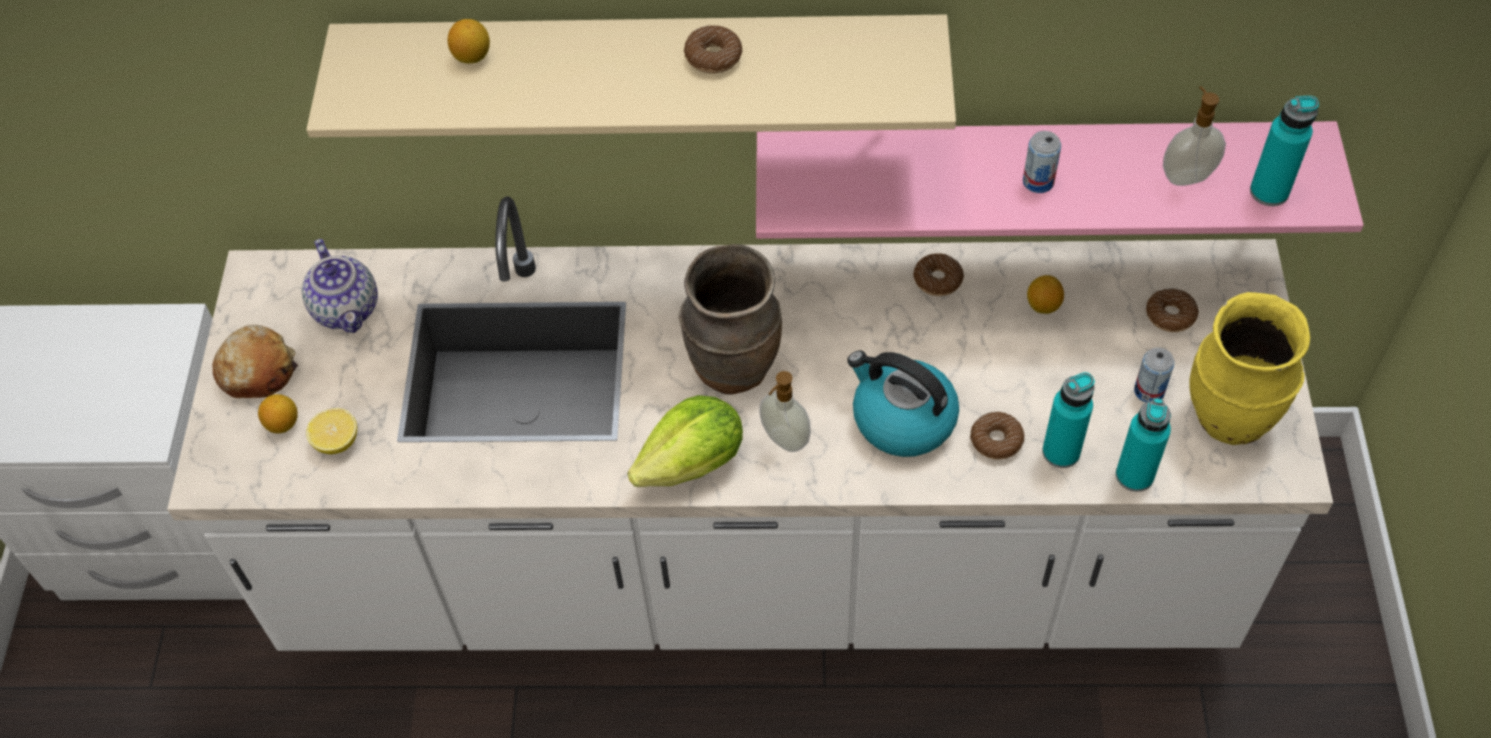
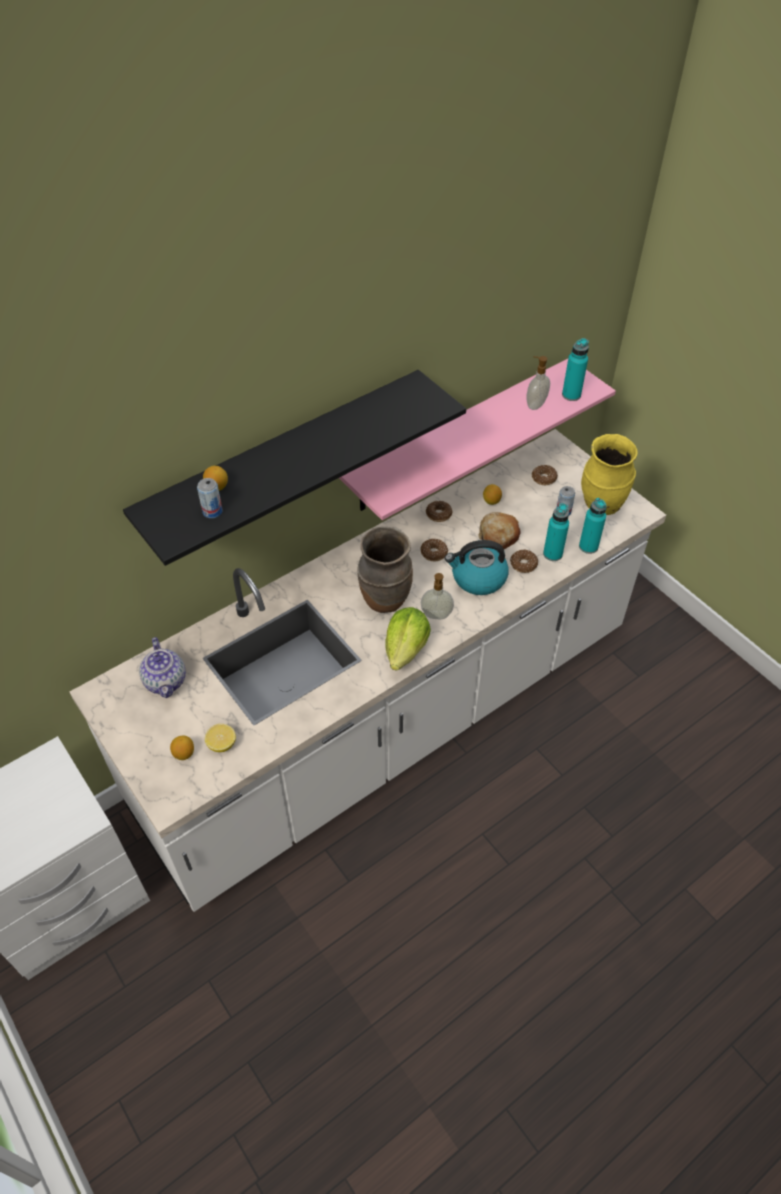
camera: 40 degrees left, 5 degrees down
bread [212,325,298,398] -> bread moved to [478,512,521,549]
teapot [302,239,378,333] -> teapot turned 45 degrees clockwise [139,637,186,698]
beige shelf [306,15,956,137] -> black shelf [123,370,466,566]
donut [684,25,743,74] -> donut moved to [420,539,448,561]
can [1023,131,1061,193] -> can moved to [197,478,223,518]

